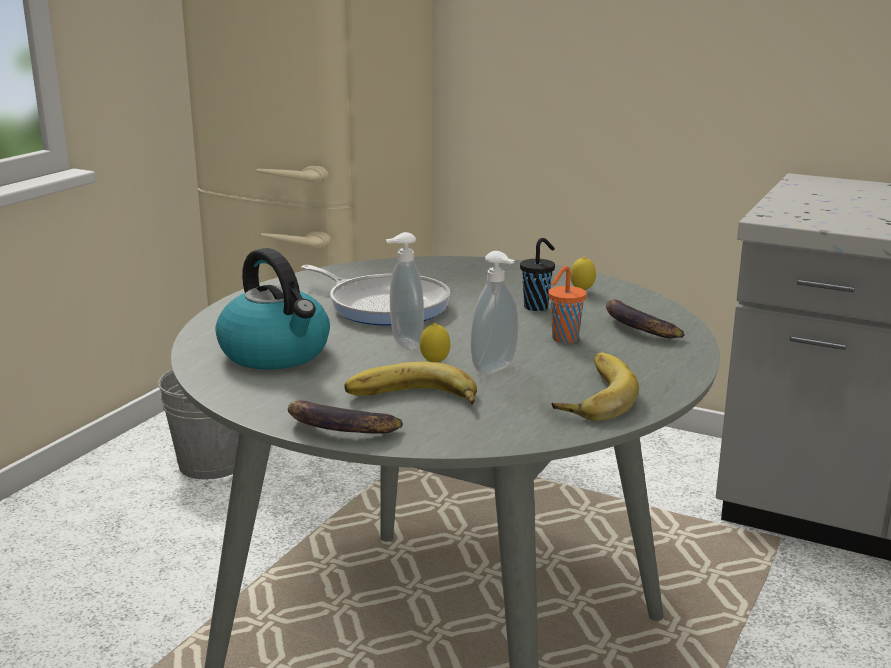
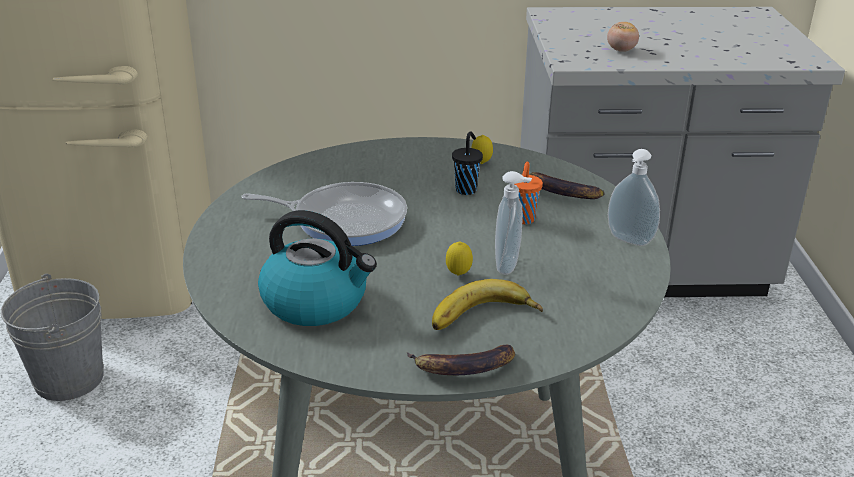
camera: 30 degrees left, 10 degrees up
soap dispenser [385,232,424,350] -> soap dispenser moved to [608,149,660,246]
banana [552,353,639,421] -> none
none -> tomato [607,22,639,52]

